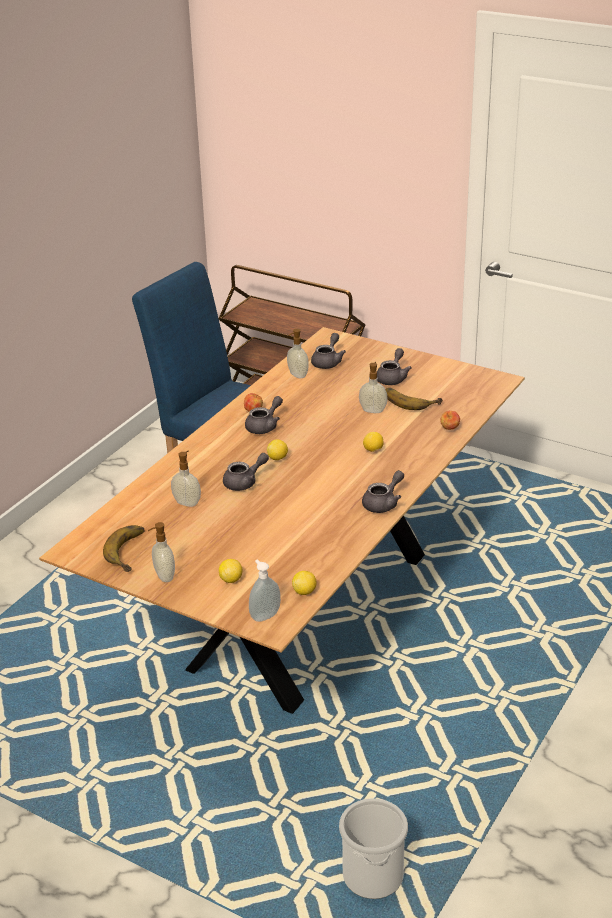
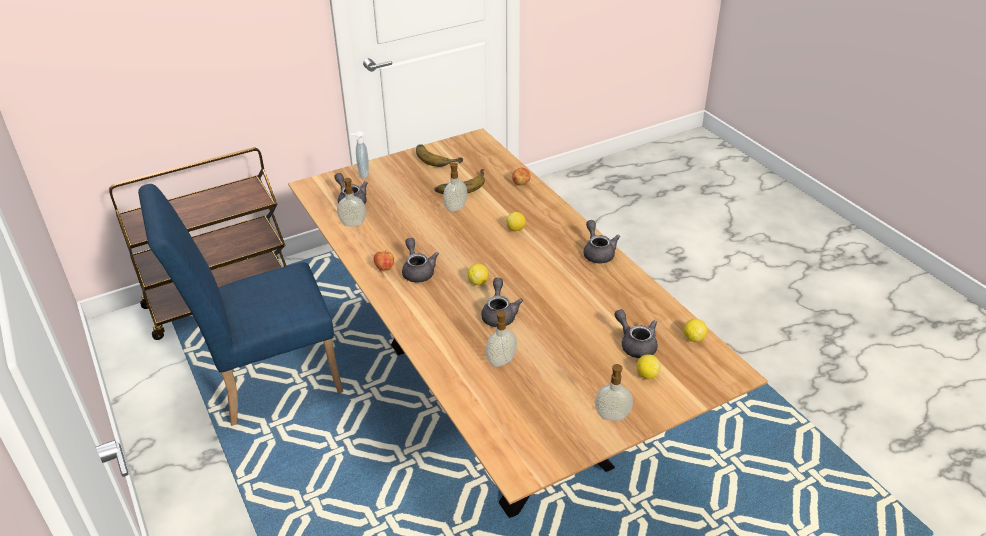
camera: 60 degrees left, 5 degrees up
banana [103,525,145,572] -> banana moved to [416,144,463,167]
soap dispenser [249,559,281,622] -> soap dispenser moved to [350,131,369,178]
bucket [339,798,408,899] -> none
grey teapot [377,348,412,385] -> grey teapot moved to [614,309,658,358]

